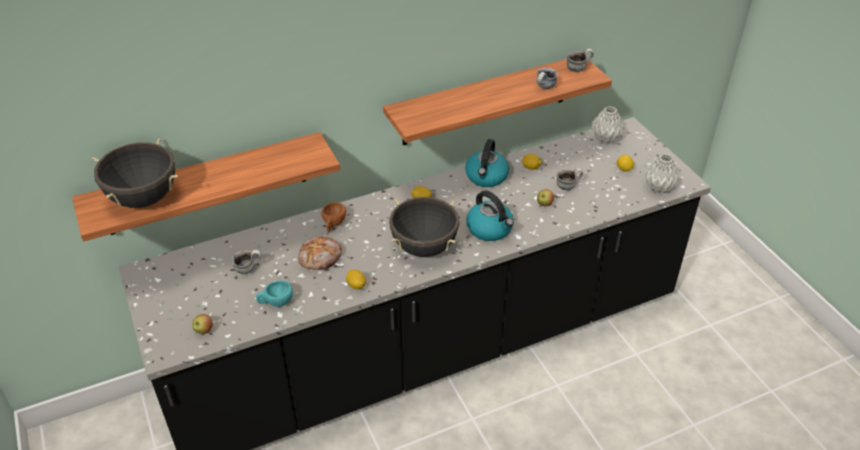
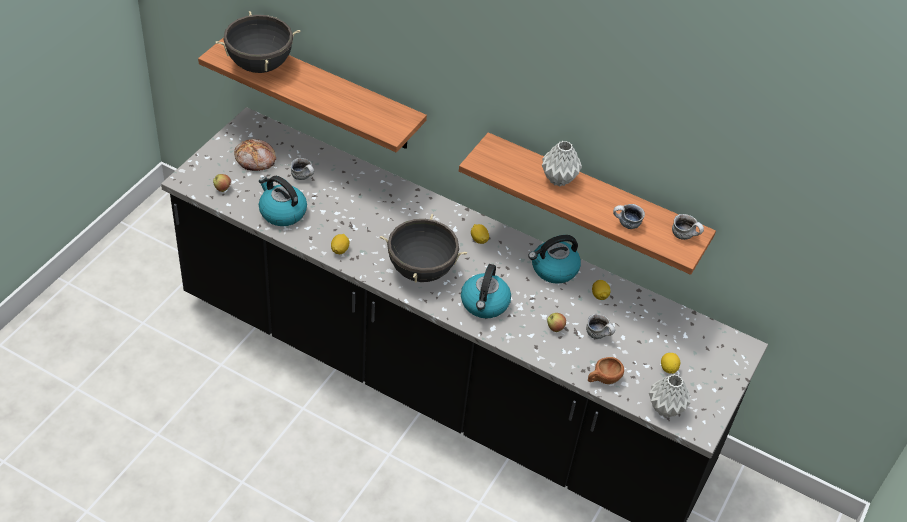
camera: 50 degrees right, 5 degrees up
turquoise cup [256,281,293,307] -> kettle [259,176,307,226]
bread [298,236,342,270] -> bread moved to [234,139,276,171]
brown cup [321,202,346,232] -> brown cup moved to [588,357,624,384]
grey vase [592,106,625,145] -> grey vase moved to [542,141,582,187]

